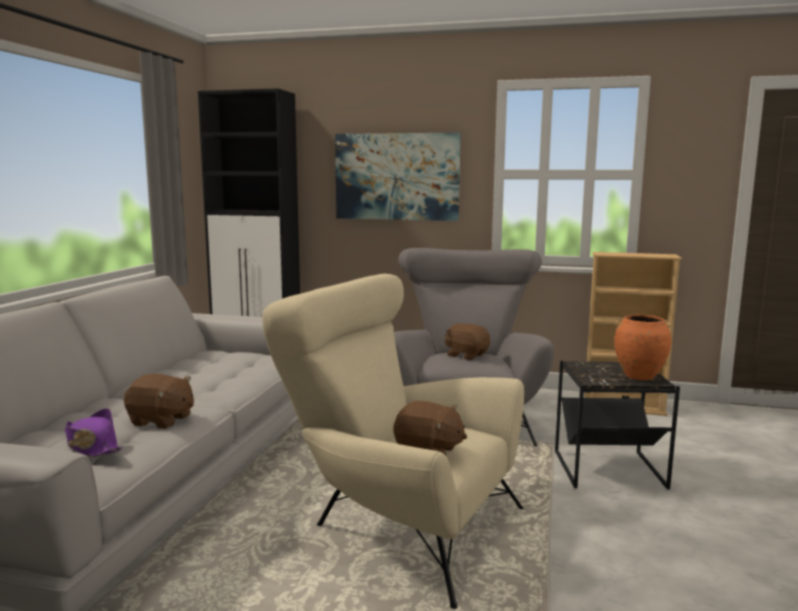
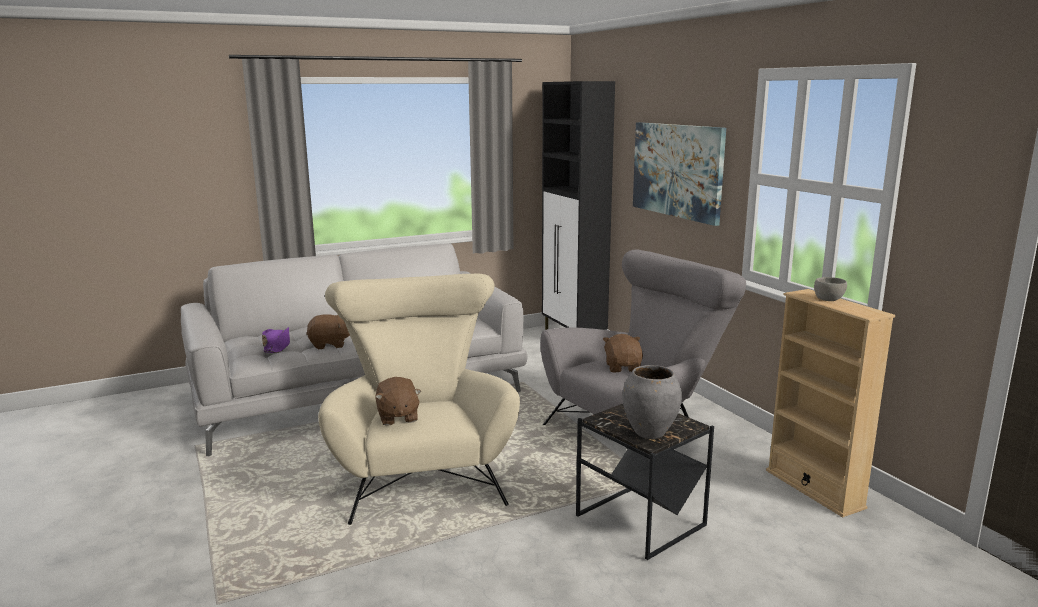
camera: 50 degrees right, 5 degrees up
brown plush toy [124,374,194,429] -> brown plush toy turned 75 degrees counterclockwise [306,314,350,349]
orange vase [614,315,671,380] -> grey vase [622,365,682,439]
none -> grey bowl [814,277,847,301]

